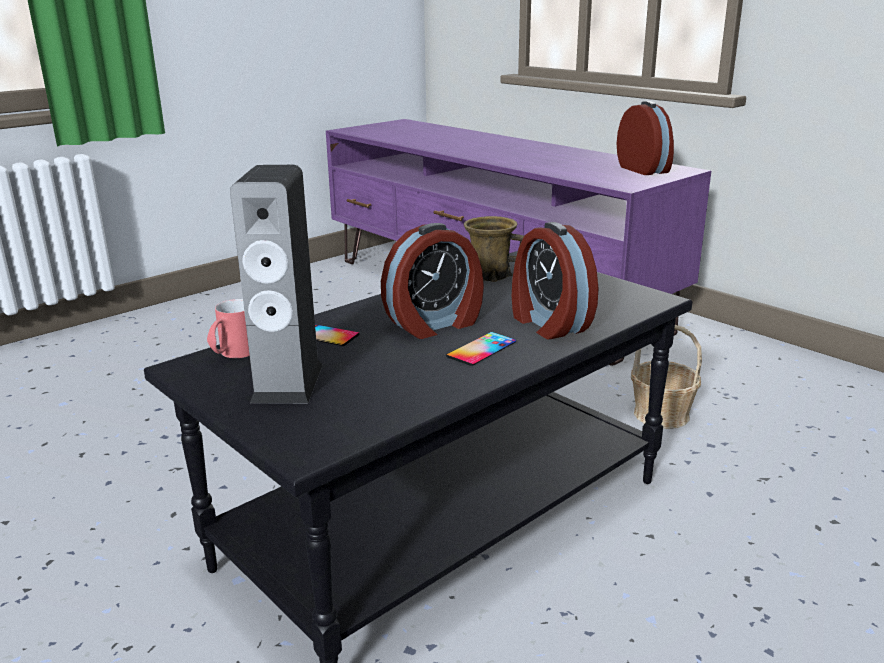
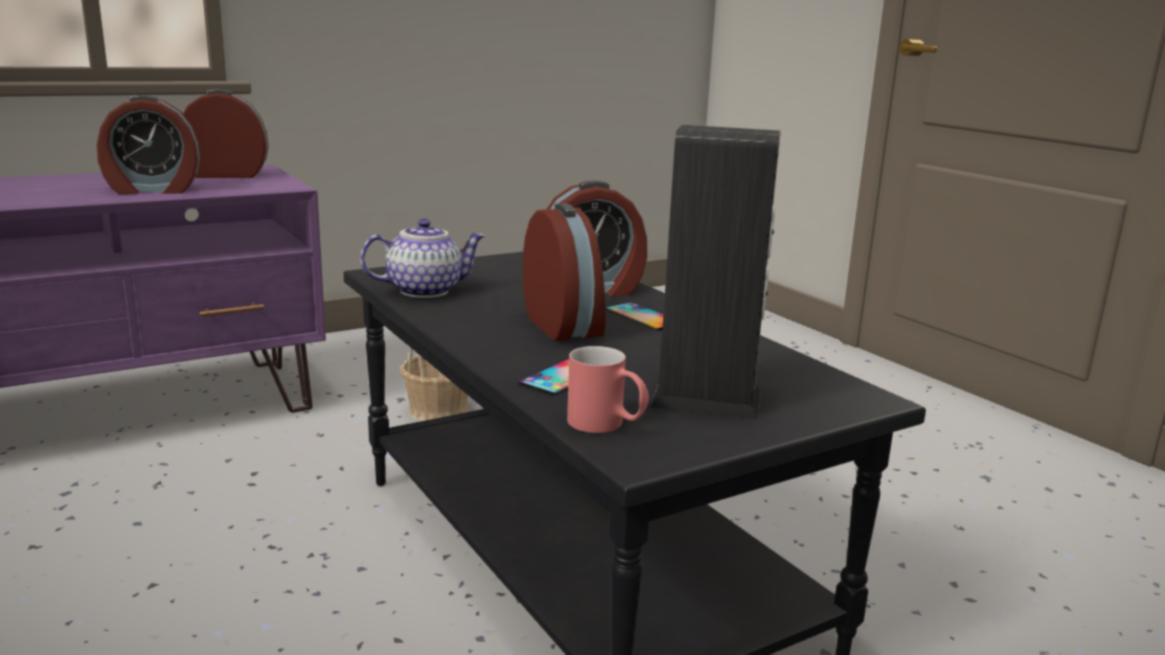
camera: 80 degrees left, 5 degrees down
brown mug [464,216,525,282] -> teapot [360,218,485,298]
none -> alarm clock [97,95,201,194]

